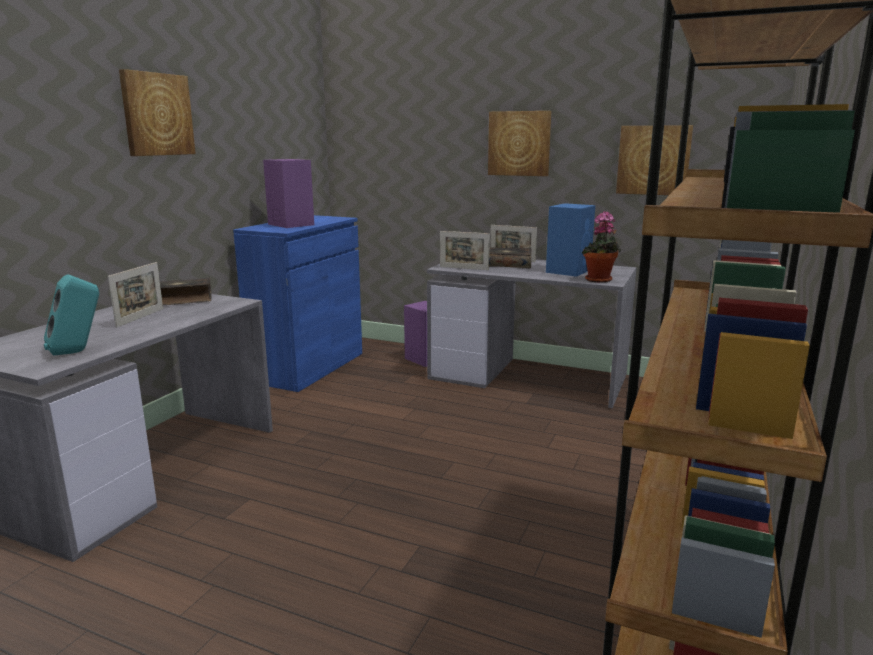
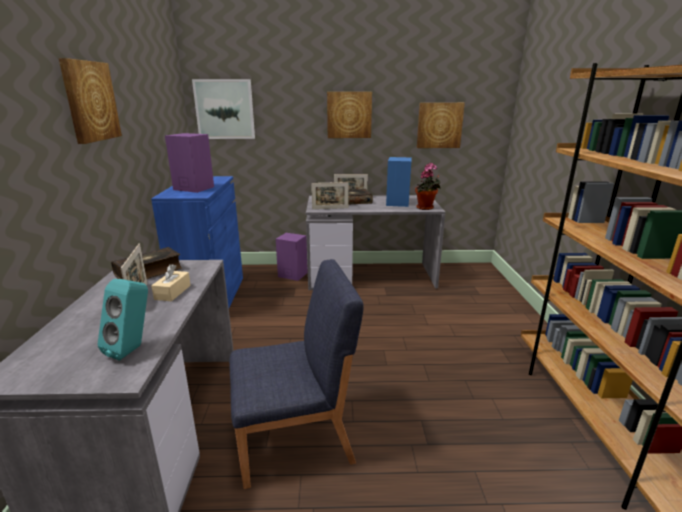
camera: 25 degrees left, 5 degrees up
none -> beige tissue box [151,264,191,302]
none -> picture [192,79,255,139]
none -> blue chair [229,259,364,489]

